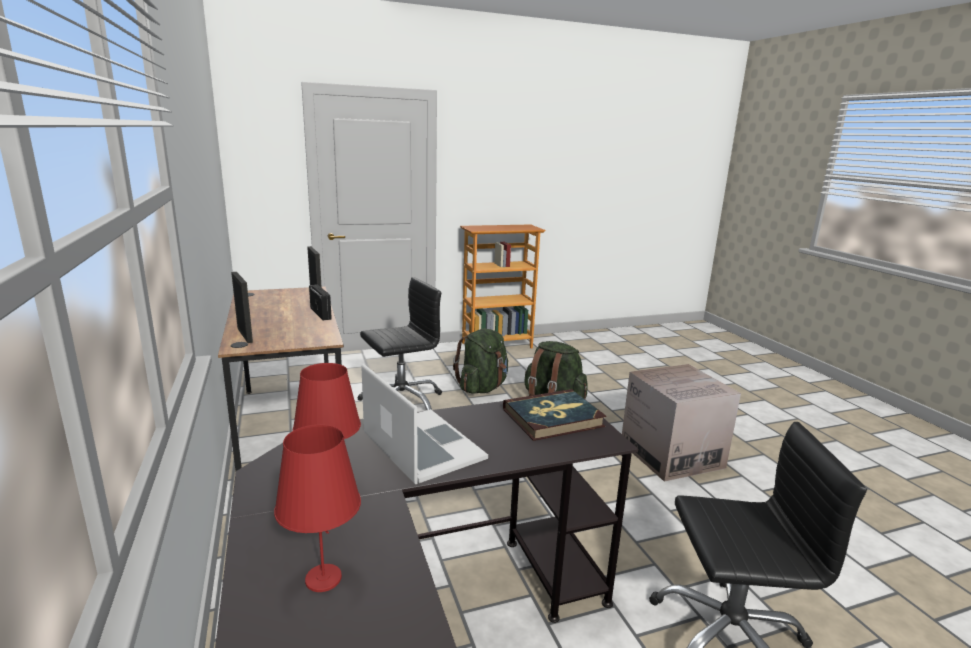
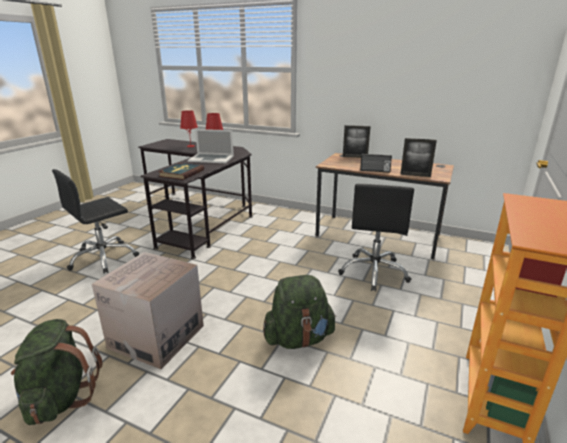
camera: 135 degrees right, 5 degrees up
green backpack [453,329,508,394] -> green backpack moved to [11,319,103,425]

